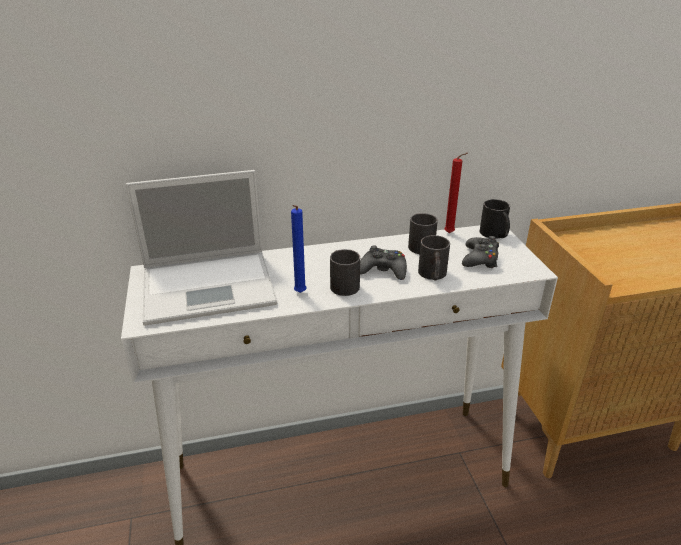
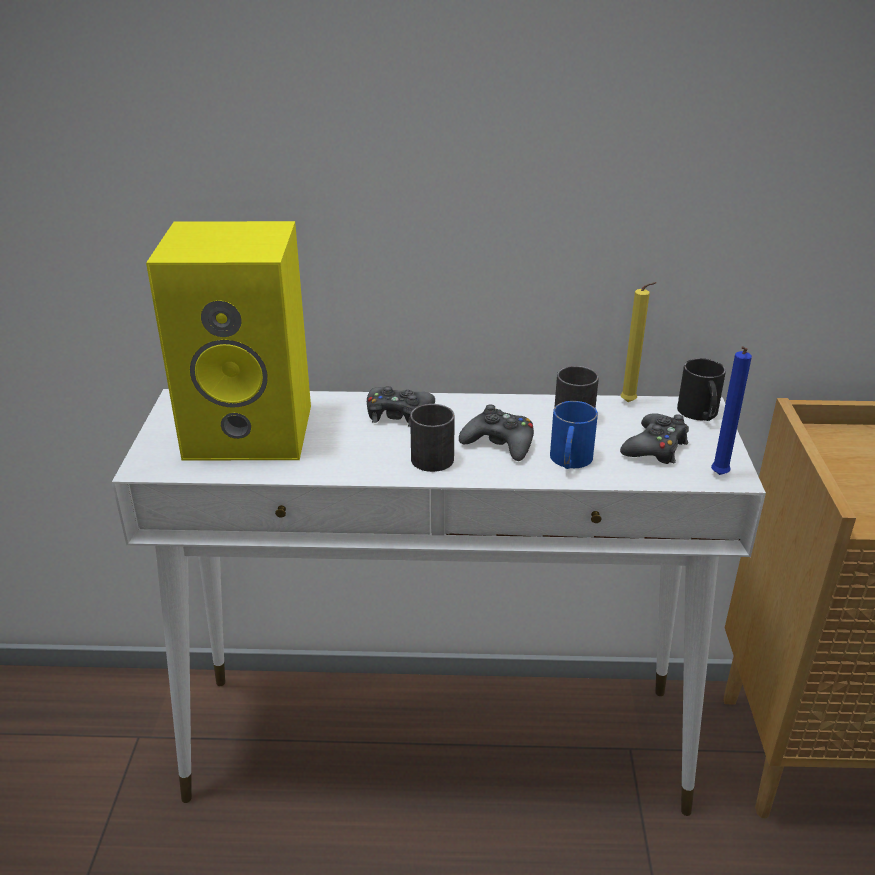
camera: 15 degrees right, 0 degrees up
laptop [126,170,277,326] -> yellow speaker [146,221,311,461]
blue candle [291,205,307,293] -> blue candle moved to [711,346,752,475]
black mug [418,235,450,280] -> blue mug [550,401,598,469]
red candle [444,153,468,233] -> yellow candle [621,282,657,402]
none -> black game controller [367,386,435,427]

